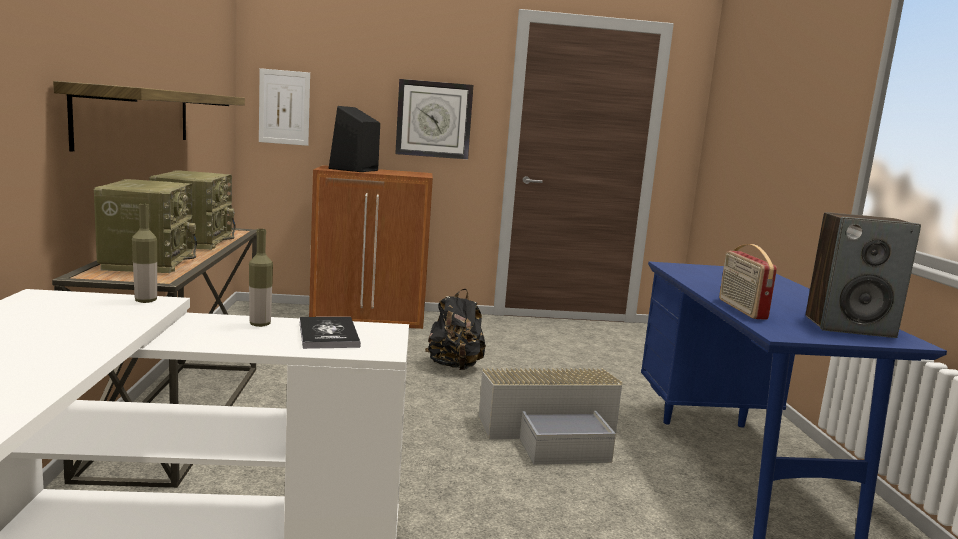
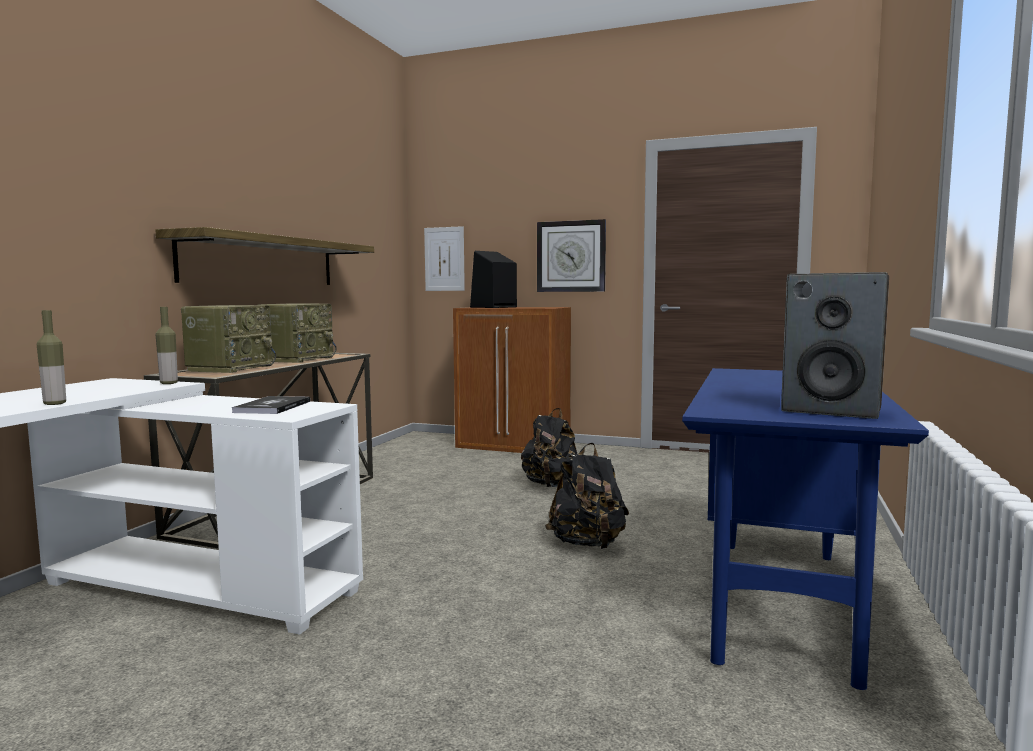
camera: 25 degrees right, 5 degrees down
bottle [249,229,273,327] -> bottle moved to [37,310,66,405]
grey storage box [479,368,623,465] -> black backpack [545,443,629,549]
radio [719,244,777,320] -> none

